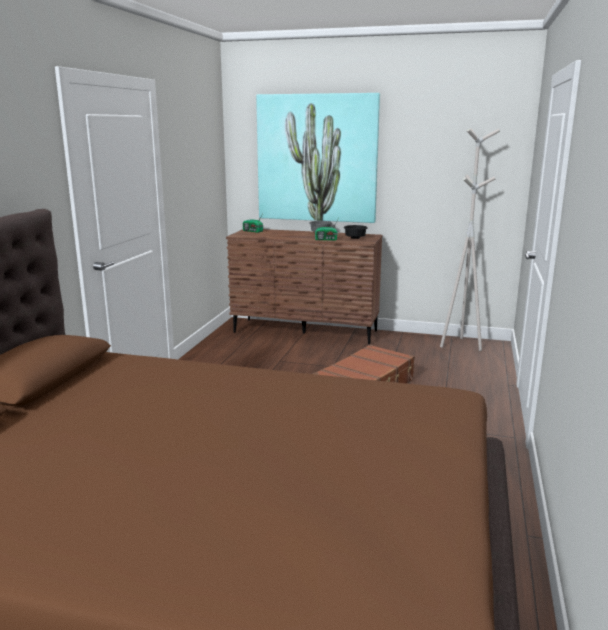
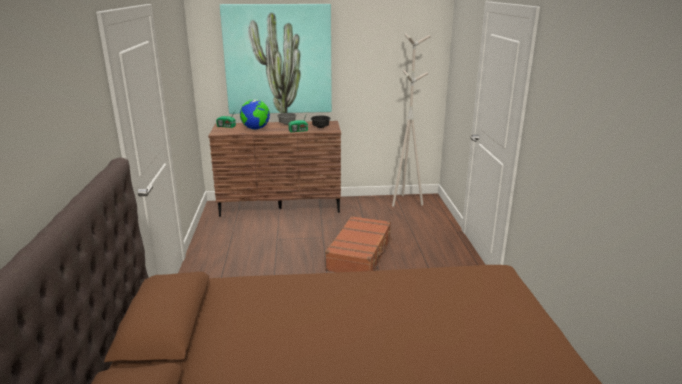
camera: 20 degrees left, 5 degrees up
none -> globe [240,99,270,130]

